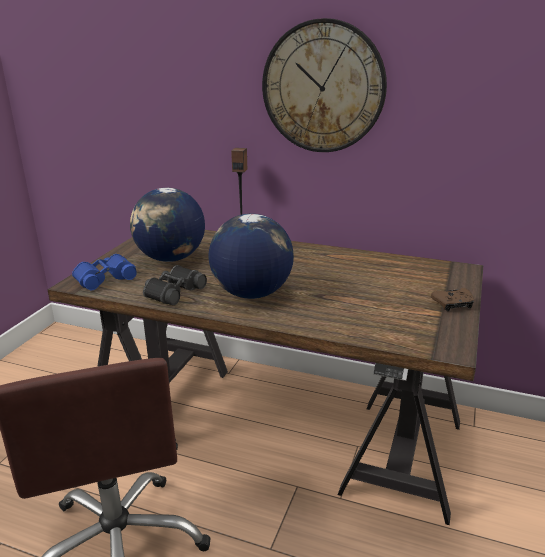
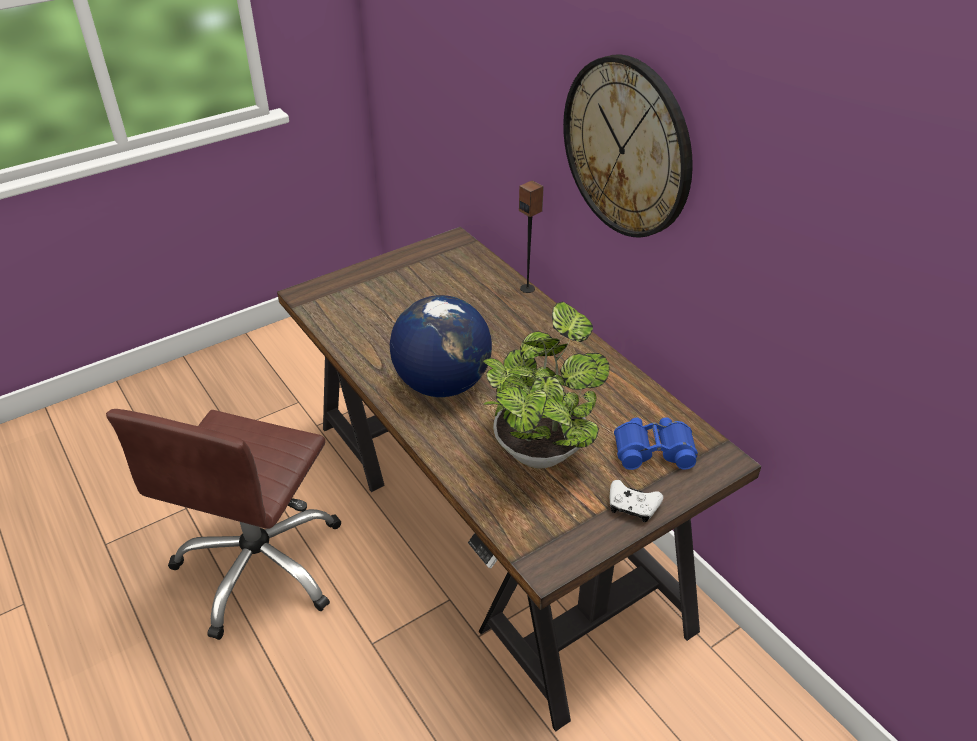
camera: 35 degrees right, 15 degrees up
blue binoculars [72,254,137,290] -> blue binoculars moved to [614,417,698,470]
globe [130,188,205,262] -> none
black binoculars [143,265,207,305] -> none
brown game controller [431,288,474,311] -> white game controller [610,480,663,522]
none -> potted plant [483,301,610,468]

